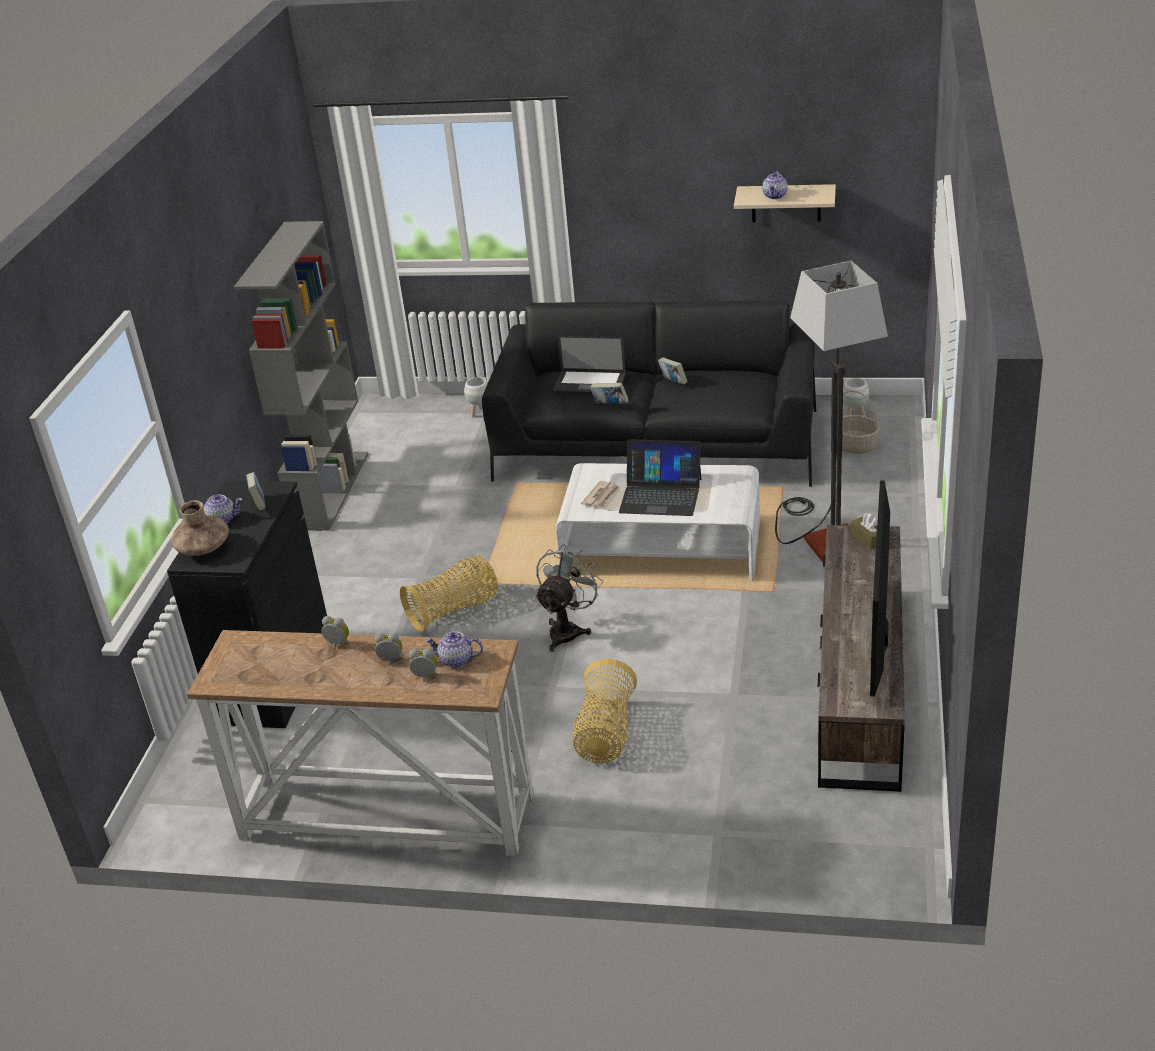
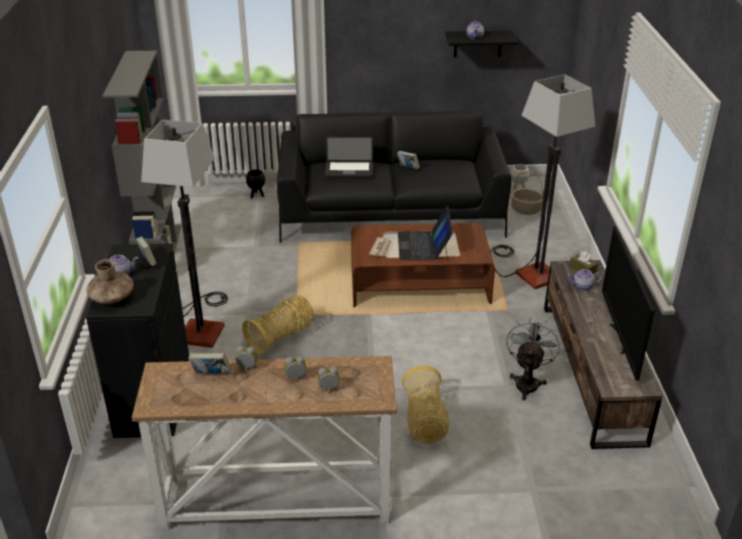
camera: 15 degrees left, 0 degrees up
teapot [425,632,483,667] -> teapot moved to [568,269,602,291]
white planter [464,377,488,417] -> black planter [246,169,265,198]
grey fan [535,544,603,652] -> grey fan moved to [506,317,560,400]
white coffee table [556,463,760,581] -> brown coffee table [351,223,495,307]
book [590,383,629,404] -> book moved to [188,353,232,374]
laptop [619,439,701,516] -> laptop turned 90 degrees clockwise [398,206,453,260]
beige shelf [734,184,836,223] -> black shelf [445,31,518,57]
none -> floor lamp [141,120,228,348]

